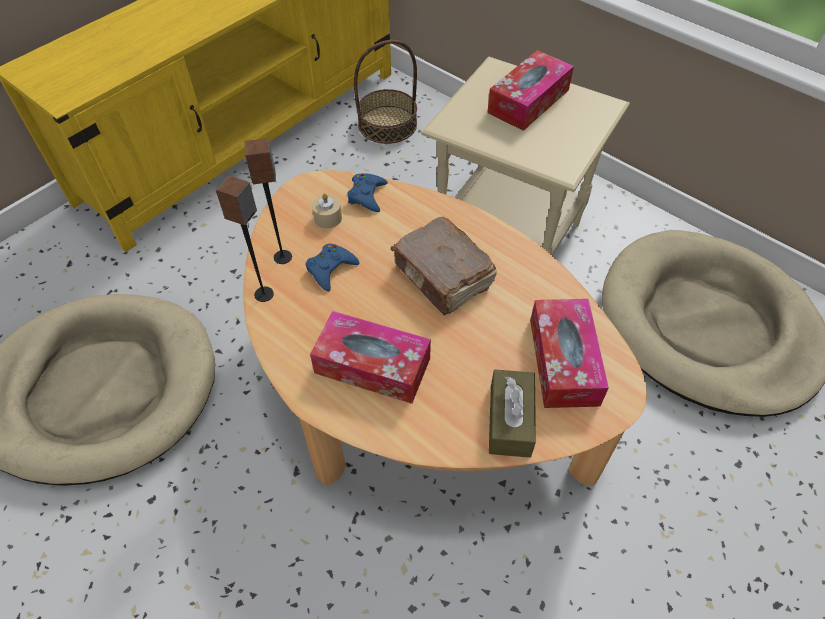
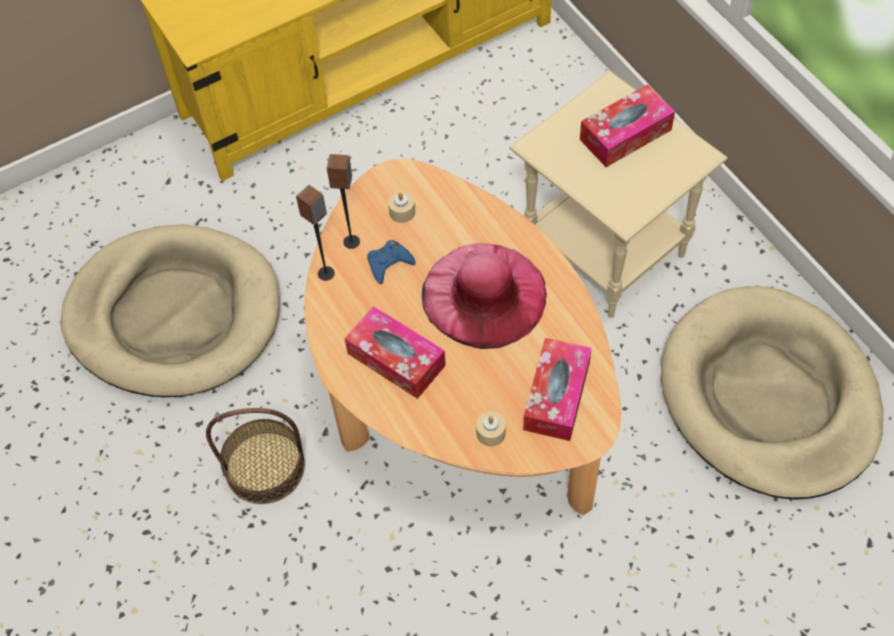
camera: 20 degrees right, 5 degrees up
blue game controller [347,173,388,212] -> none
basket [354,40,417,144] -> basket moved to [206,408,305,504]
brown book [391,217,497,315] -> pink hat [422,243,547,349]
brown tissue box [489,369,536,458] -> beige candle [476,411,506,446]

